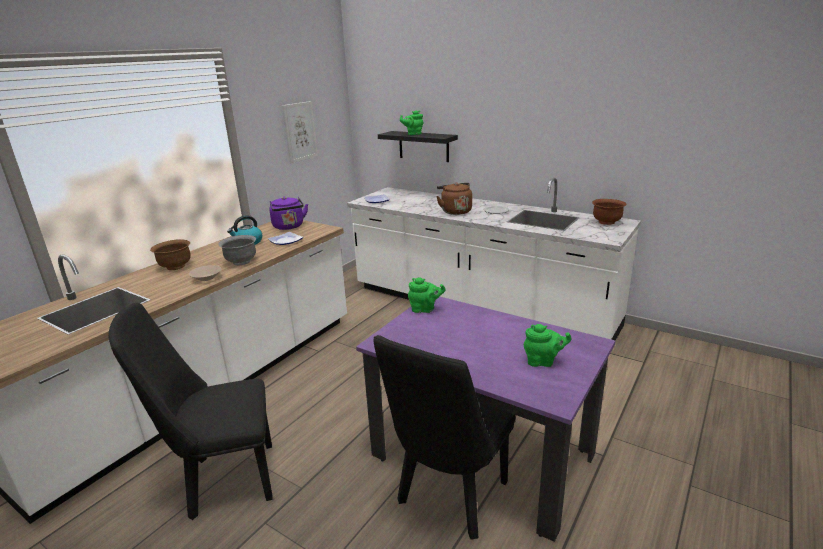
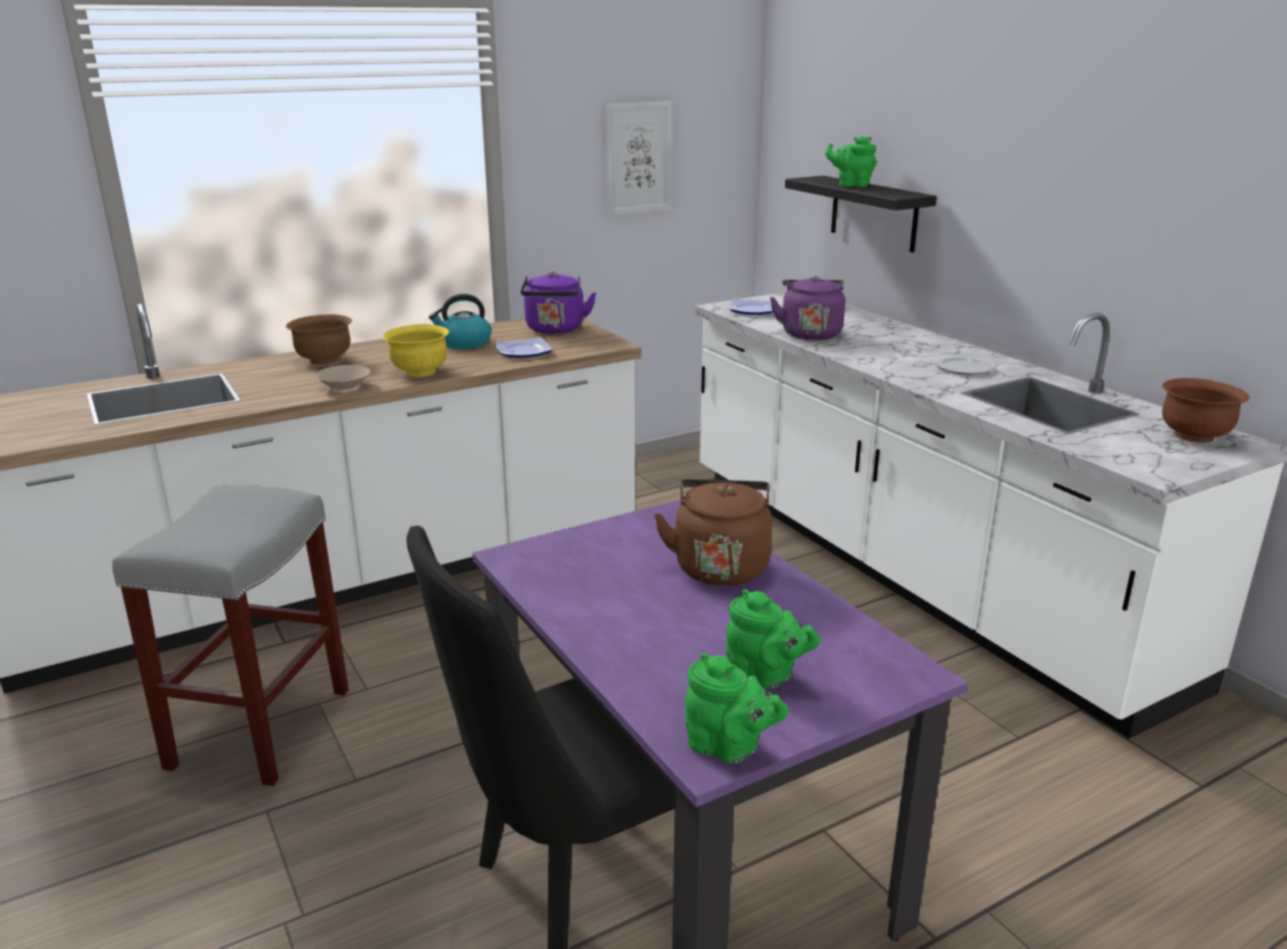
camera: 25 degrees right, 0 degrees up
black chair [109,303,273,520] -> grey stool [112,485,349,786]
grey bowl [218,235,256,265] -> yellow bowl [383,324,449,377]
green teapot [408,278,446,313] -> green teapot moved to [685,653,789,764]
brown kettle [436,182,472,215] -> brown kettle moved to [654,479,772,586]
none -> purple kettle [770,276,845,340]

